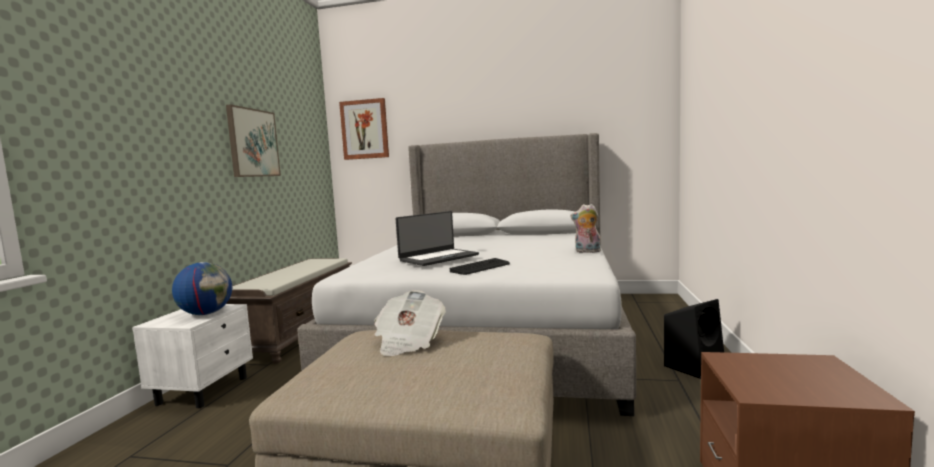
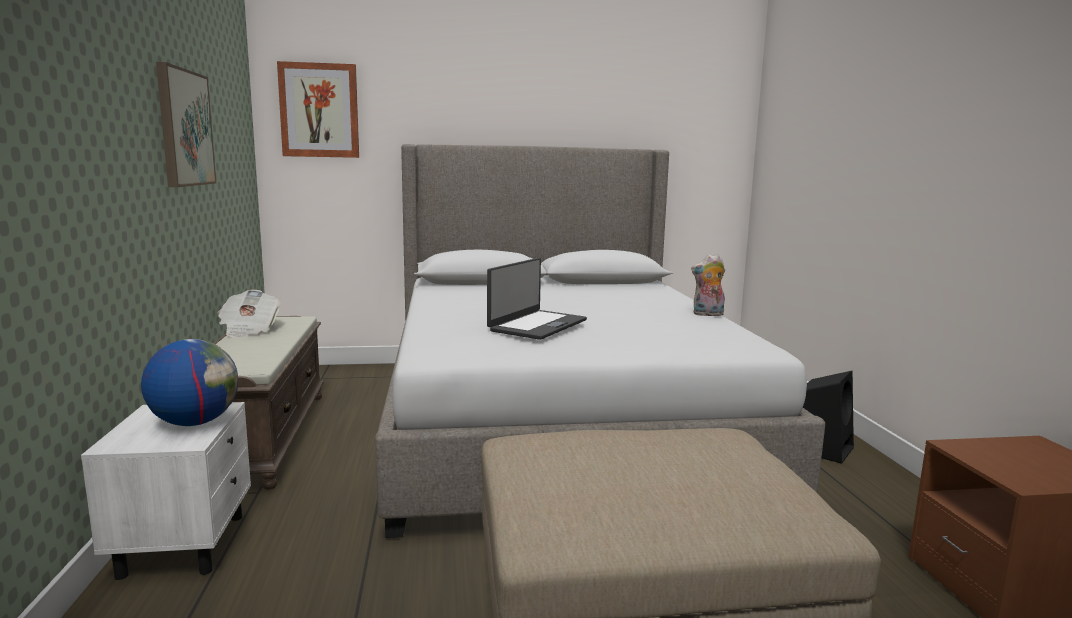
camera: 20 degrees left, 5 degrees up
newspaper [374,290,446,356] -> newspaper moved to [218,290,281,338]
keyboard [450,258,510,275] -> none

